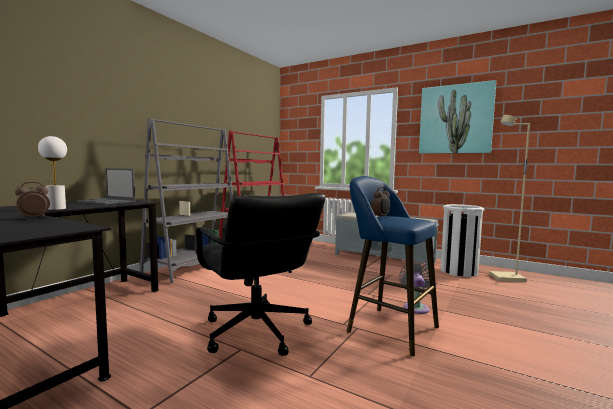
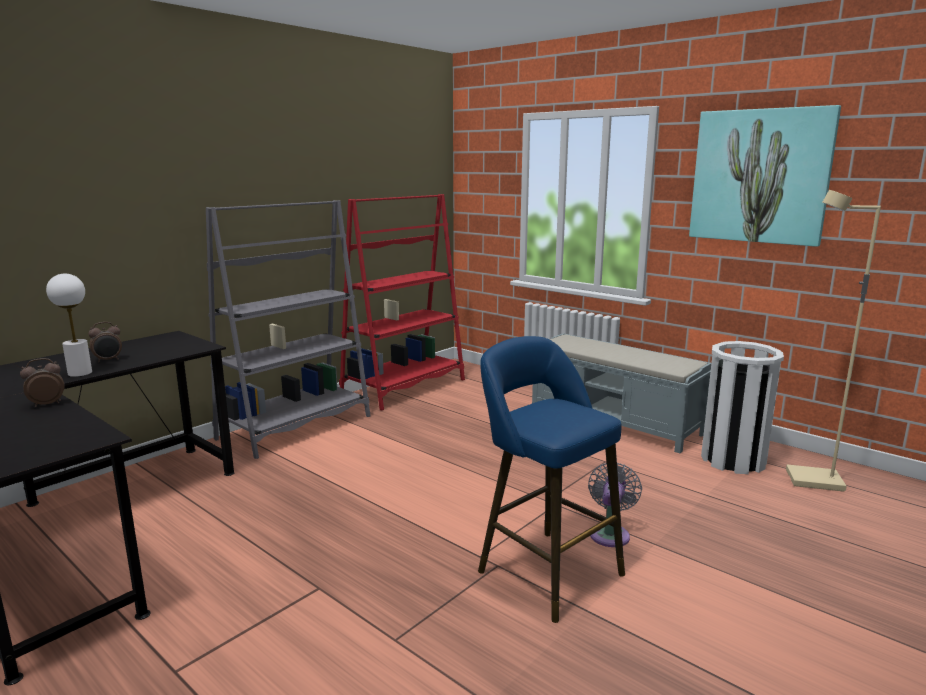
camera: 10 degrees right, 10 degrees up
laptop [77,168,135,205] -> none
black office chair [195,193,325,356] -> none
alarm clock [371,187,390,217] -> alarm clock moved to [88,322,122,362]

